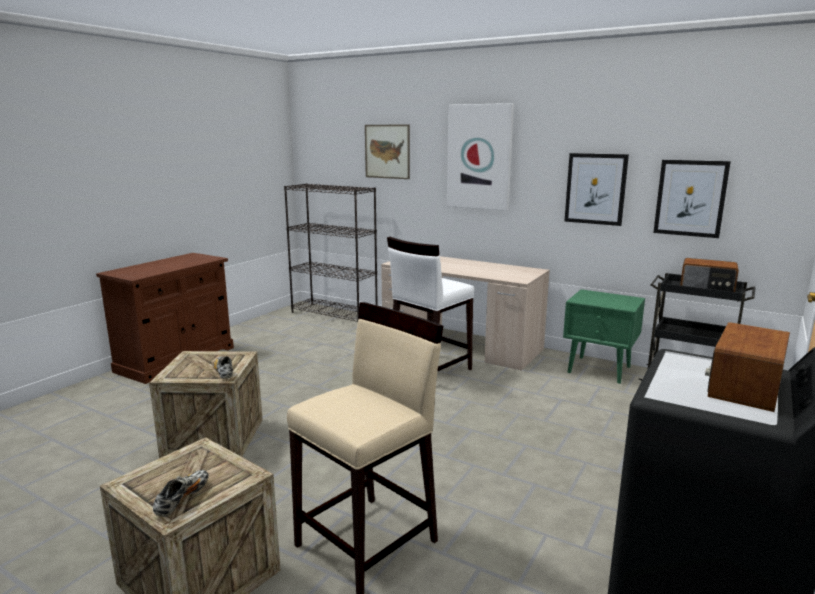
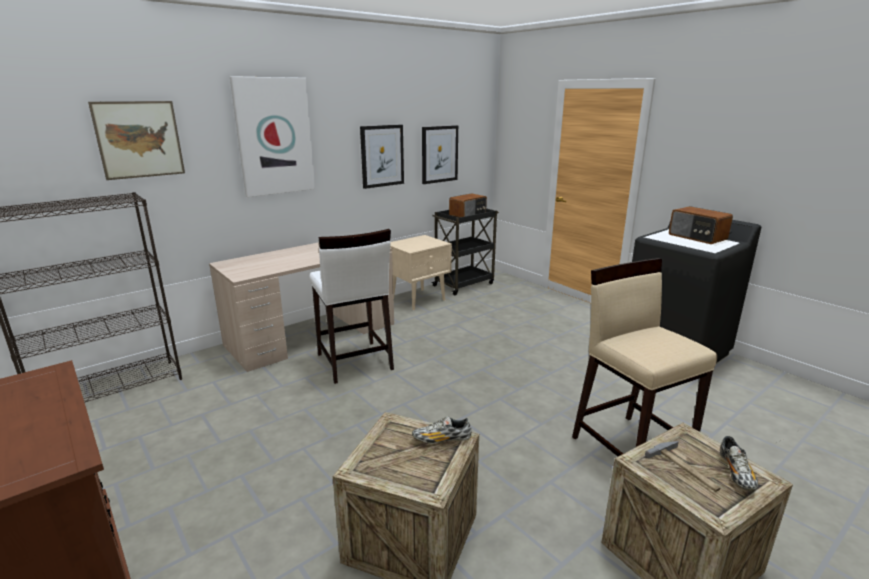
camera: 70 degrees left, 5 degrees up
shoe [153,470,209,517] -> shoe turned 120 degrees counterclockwise [720,436,758,490]
green nightstand [563,289,645,384] -> beige nightstand [390,235,452,310]
none -> hammer [645,441,721,492]

